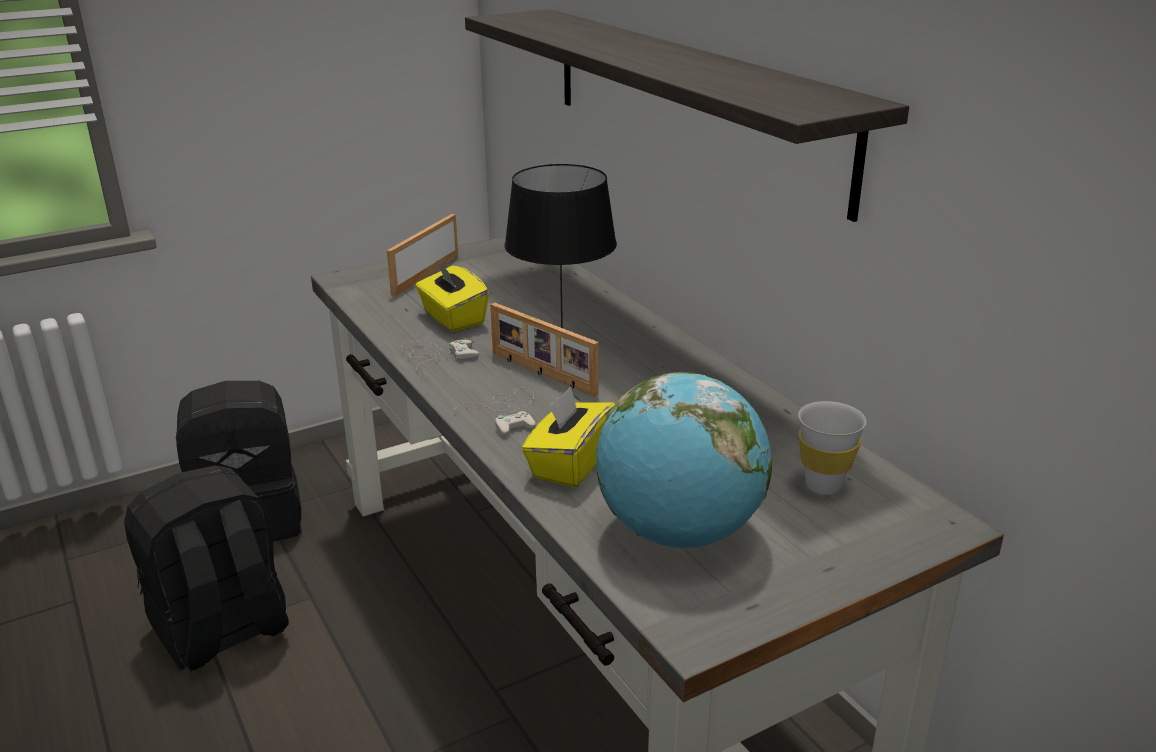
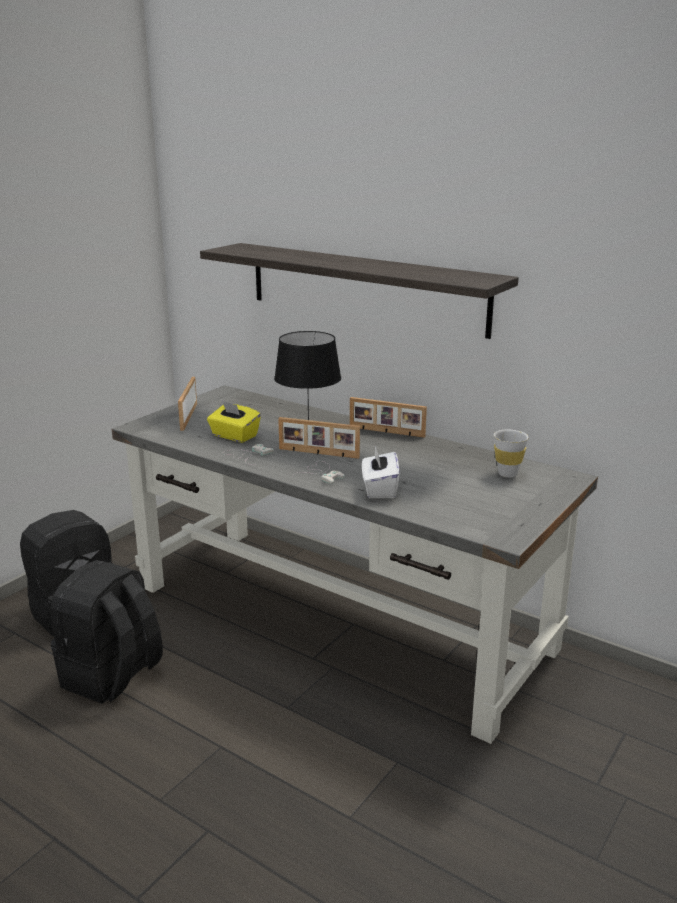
camera: 25 degrees left, 5 degrees down
yellow tissue box [522,386,615,488] -> white tissue box [362,446,400,498]
globe [596,372,772,548] -> none
none -> picture frame [350,397,427,438]

